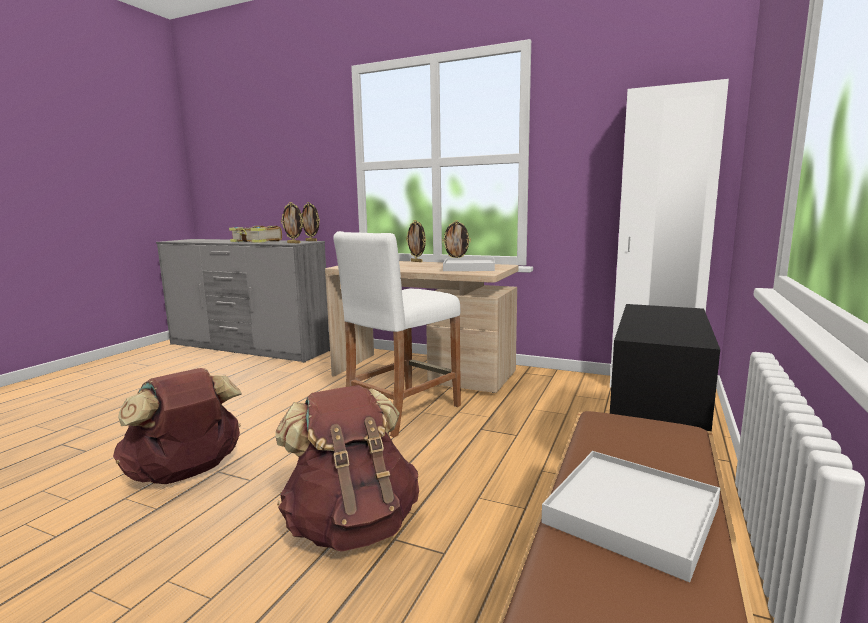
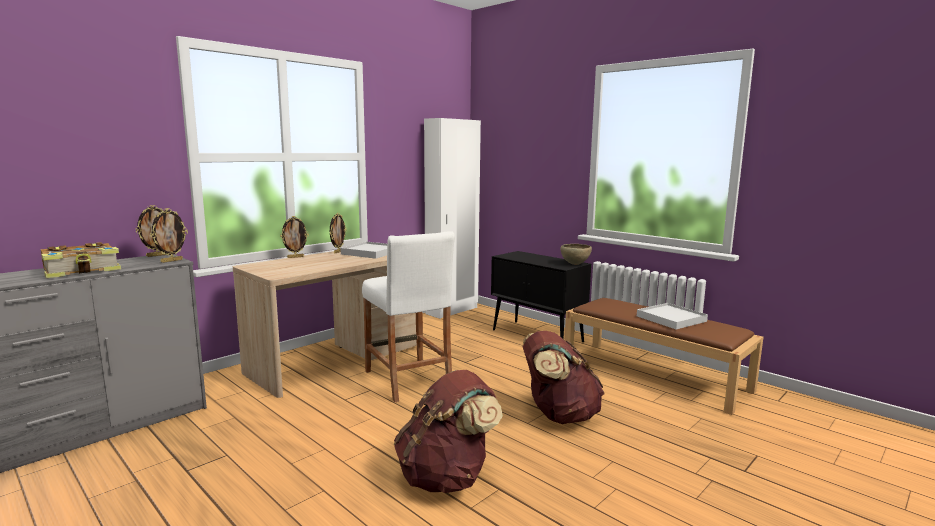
camera: 70 degrees left, 0 degrees up
none -> brown bowl [560,244,592,265]

